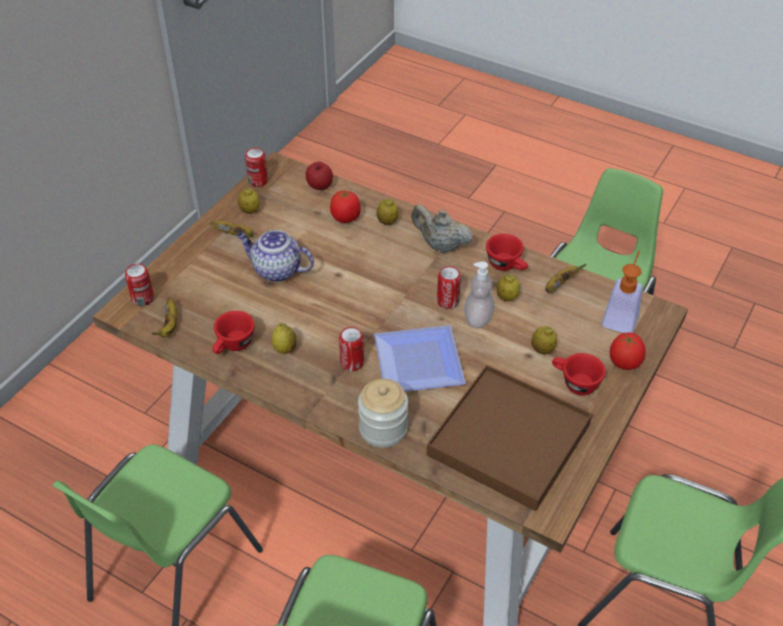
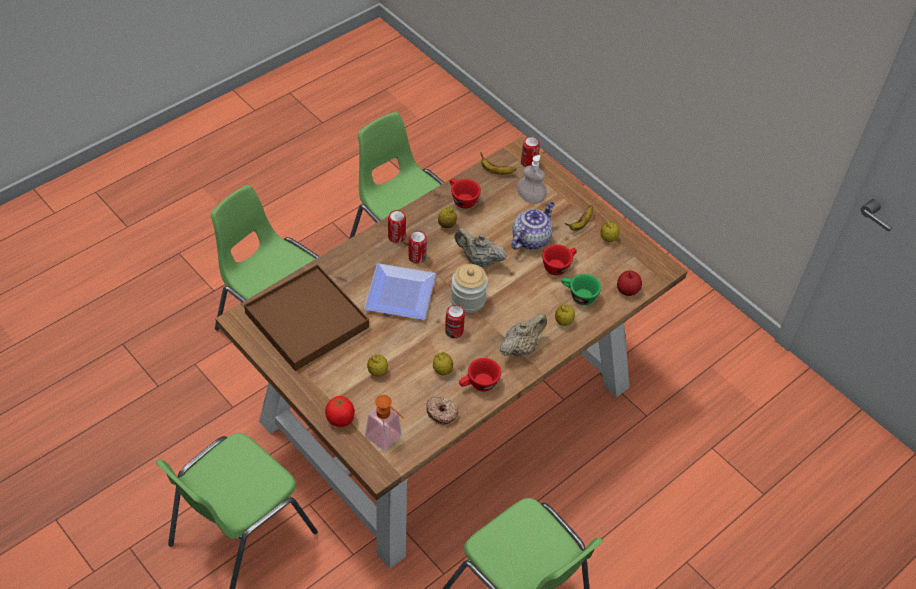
camera: 105 degrees right, 5 degrees up
can [245,148,268,187] -> can moved to [388,210,406,243]
tomato [330,189,361,223] -> green cup [561,274,601,305]
jar [358,379,408,448] -> jar moved to [451,264,488,313]
soap dispenser [464,261,494,328] -> soap dispenser moved to [517,155,547,204]
banana [545,264,586,292] -> donut [426,396,458,424]
red cup [552,353,606,395] -> red cup moved to [542,244,577,275]
none -> beige teapot [454,228,507,267]

